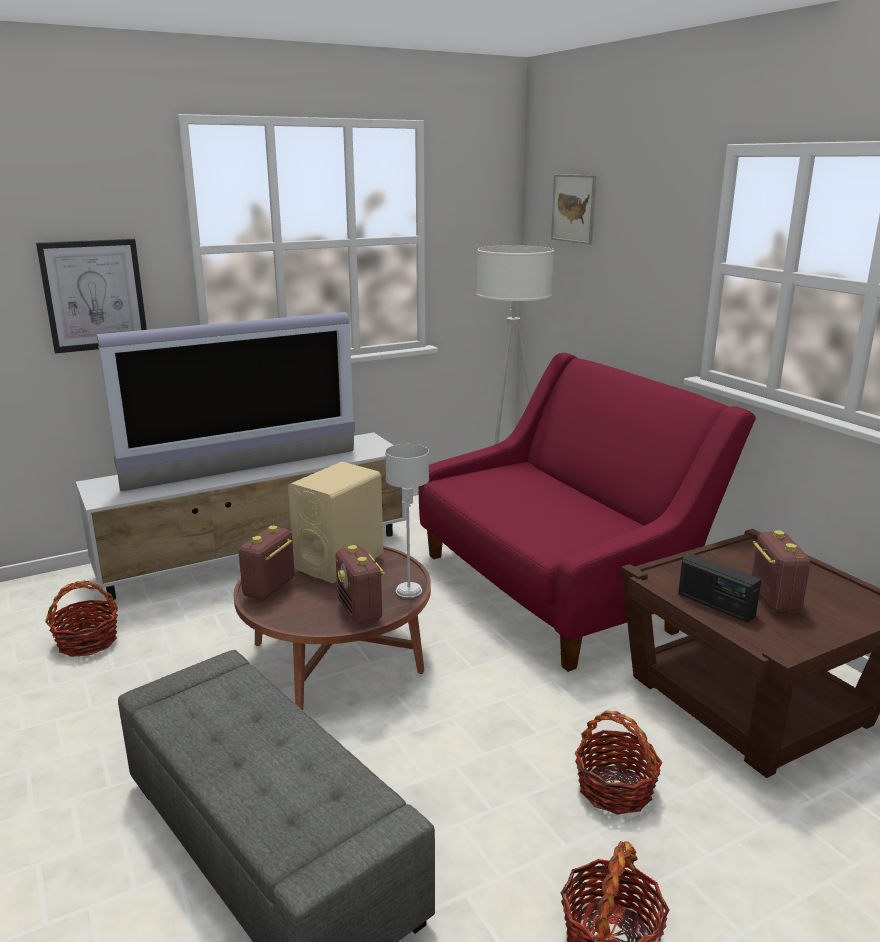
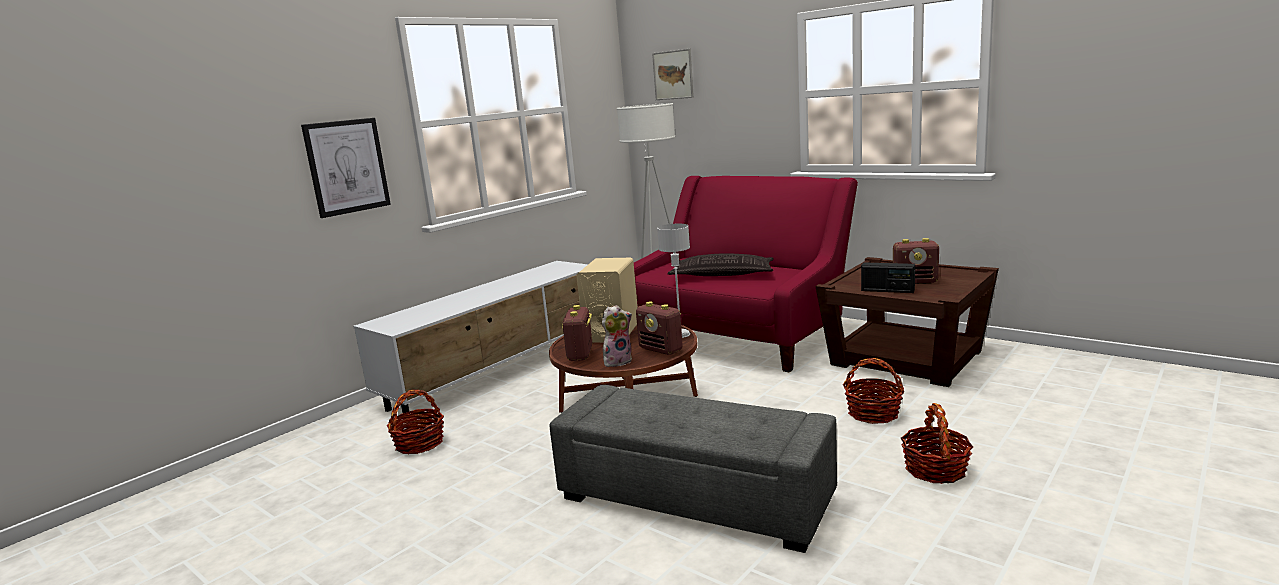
camera: 20 degrees left, 5 degrees down
television [97,312,355,491] -> none
radio [752,530,810,614] -> radio turned 120 degrees clockwise [893,238,939,284]
none -> plush toy [602,305,632,367]
none -> pillow [668,253,773,276]

